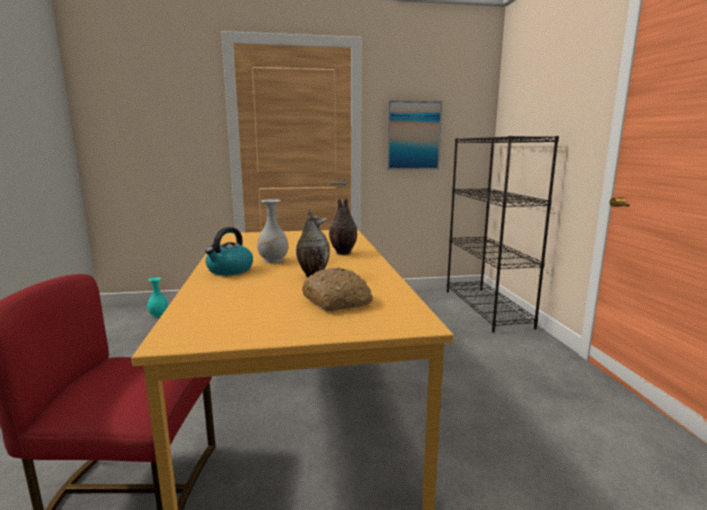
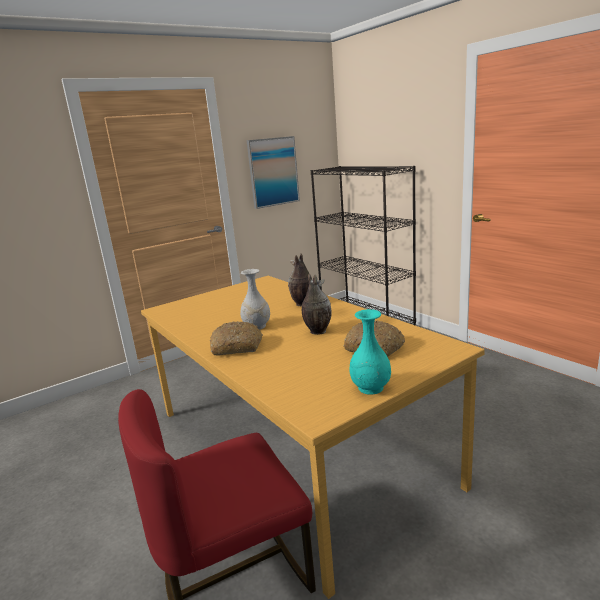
camera: 25 degrees left, 5 degrees up
turquoise vase [147,277,169,318] -> turquoise vase moved to [349,309,391,395]
kettle [205,227,253,275] -> bread [210,321,263,356]

